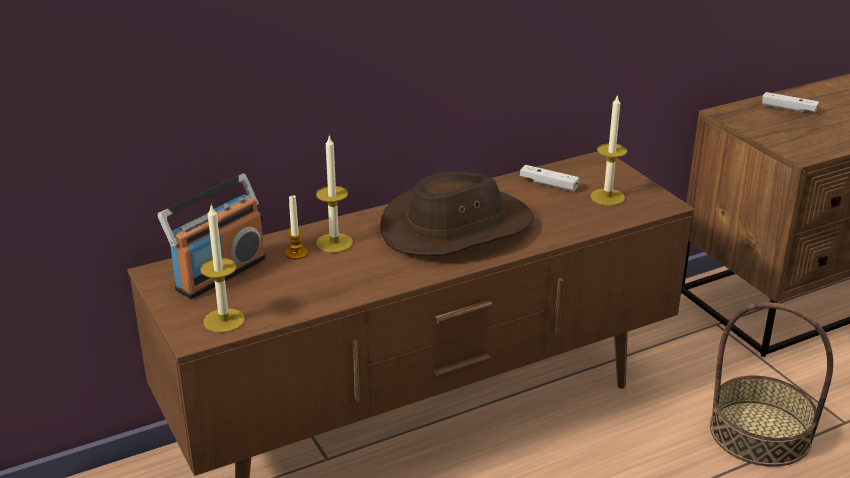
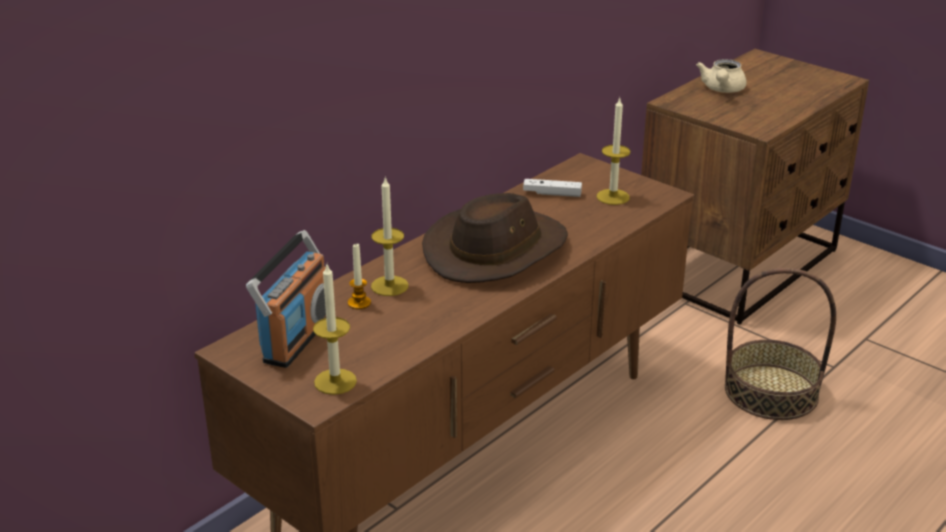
camera: 20 degrees left, 0 degrees up
white game controller [762,92,819,112] -> beige teapot [696,59,746,93]

